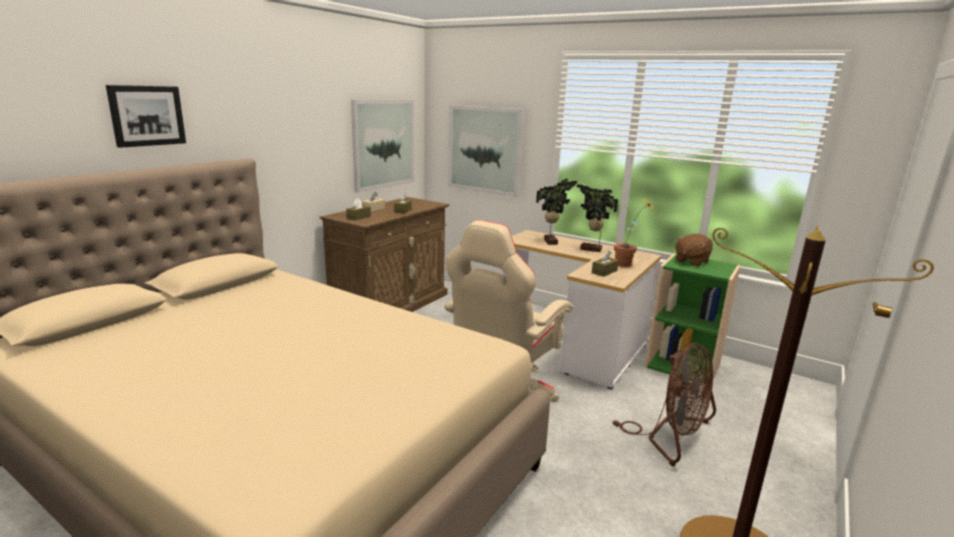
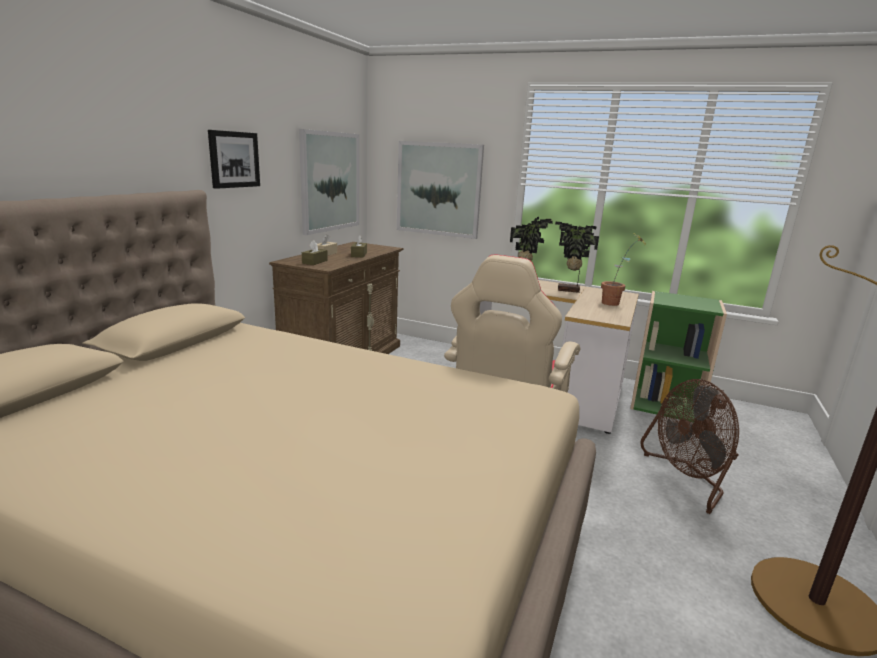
camera: 10 degrees left, 0 degrees up
picture [106,85,186,148] -> picture moved to [208,130,260,189]
brown tissue box [592,250,619,277] -> none
brown fan [612,343,716,466] -> brown fan turned 135 degrees clockwise [641,379,739,514]
brown plush toy [675,234,713,266] -> none

